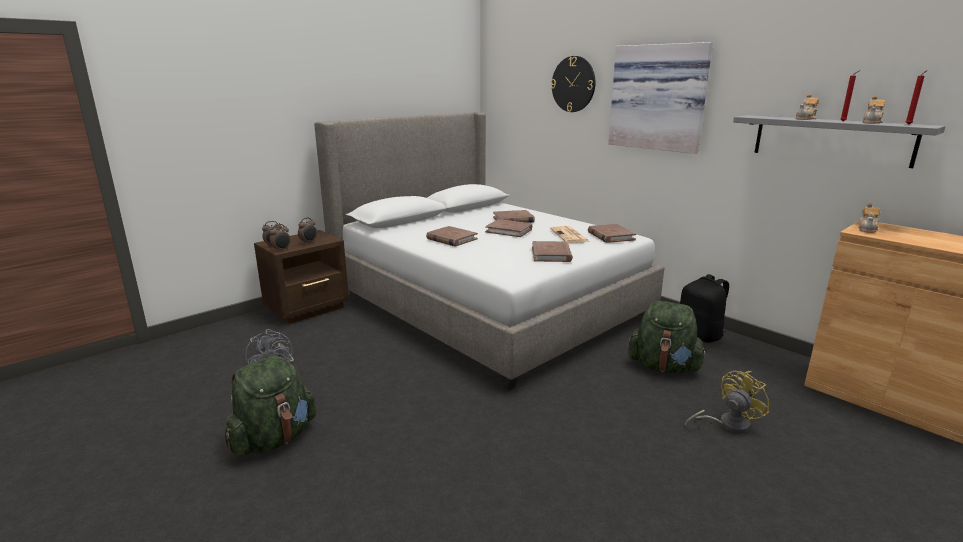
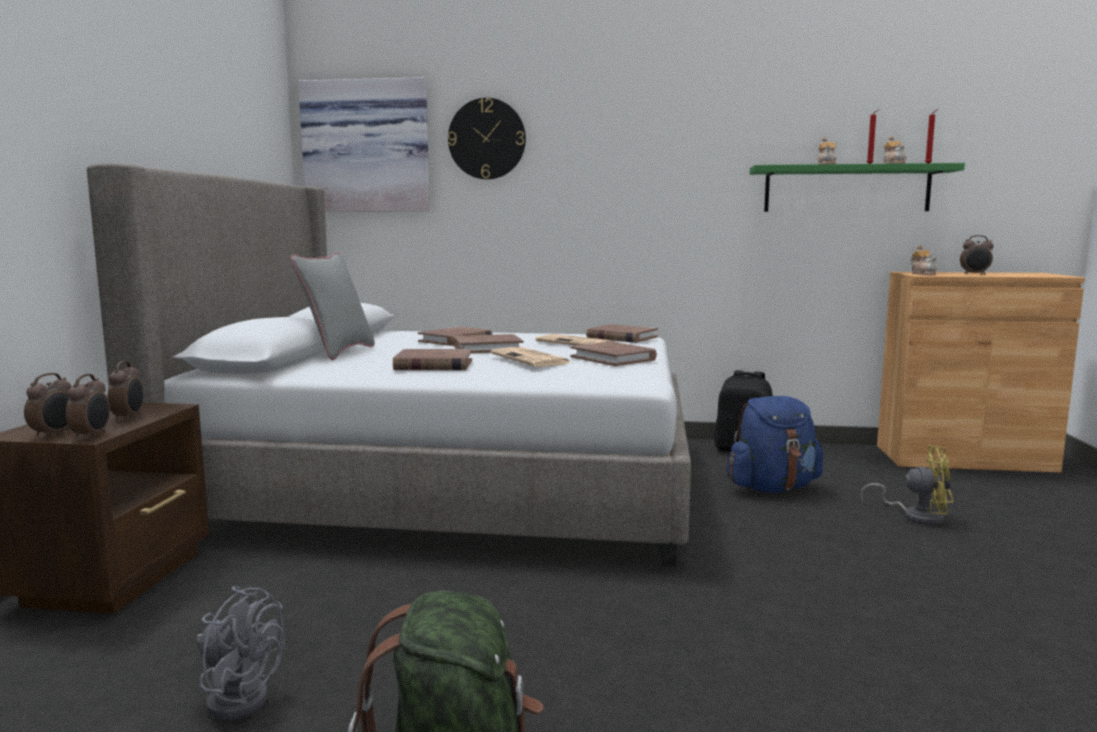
camera: 40 degrees left, 10 degrees down
picture [608,42,713,154] -> picture moved to [298,77,430,212]
green backpack [628,301,707,374] -> blue backpack [727,396,823,493]
yellow fan [685,371,769,433] -> yellow fan turned 90 degrees clockwise [860,446,953,525]
grey shelf [733,115,946,168] -> green shelf [750,163,965,212]
none -> grey pillow [290,252,375,360]
none -> newspaper [491,347,571,367]
none -> alarm clock [960,235,993,275]

